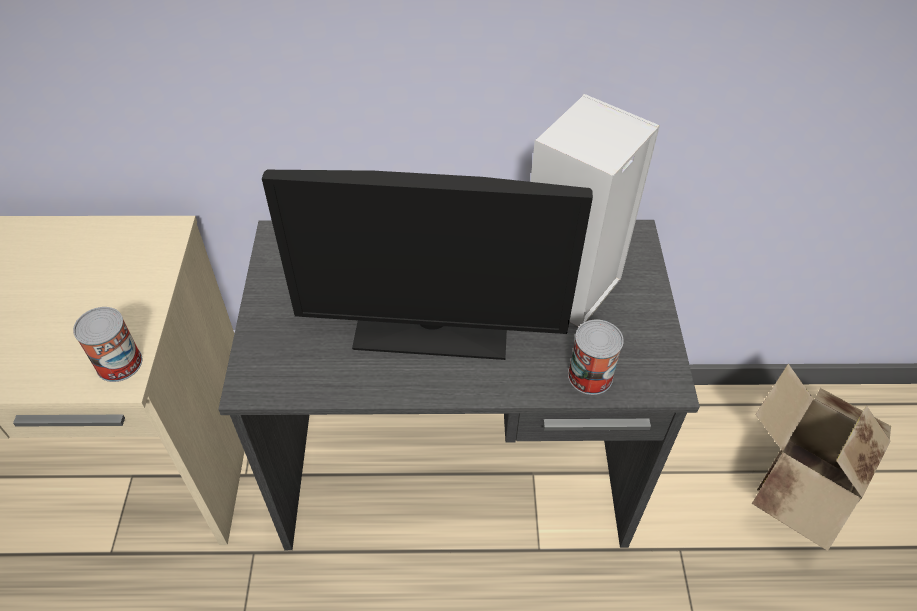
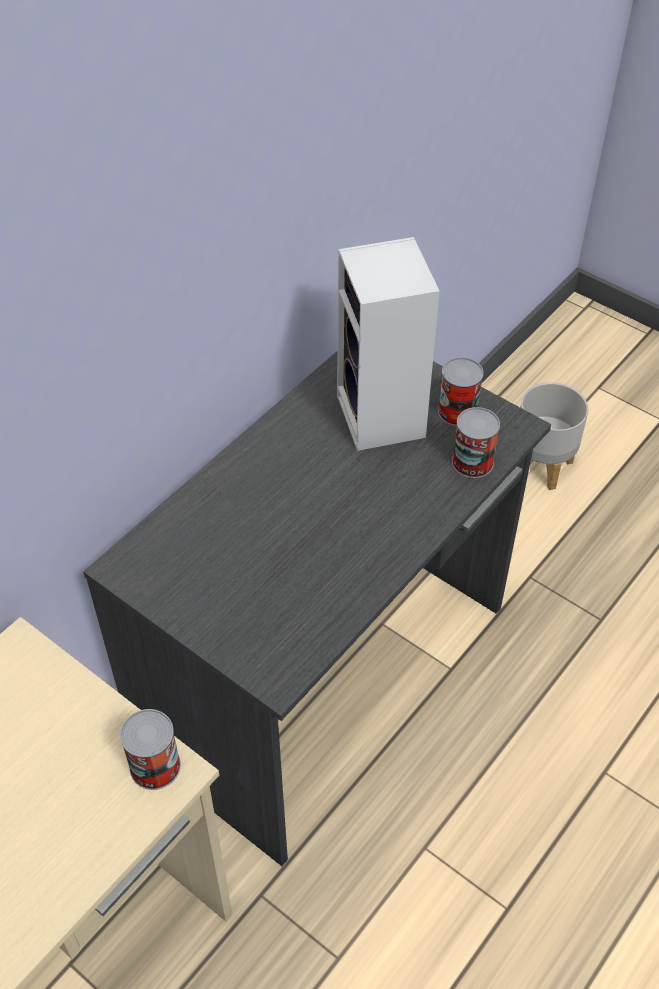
camera: 50 degrees left, 0 degrees up
monitor [262,169,593,360] -> none
cardboard box [751,364,891,551] -> grey planter [520,382,588,490]
none -> can [438,357,484,426]

